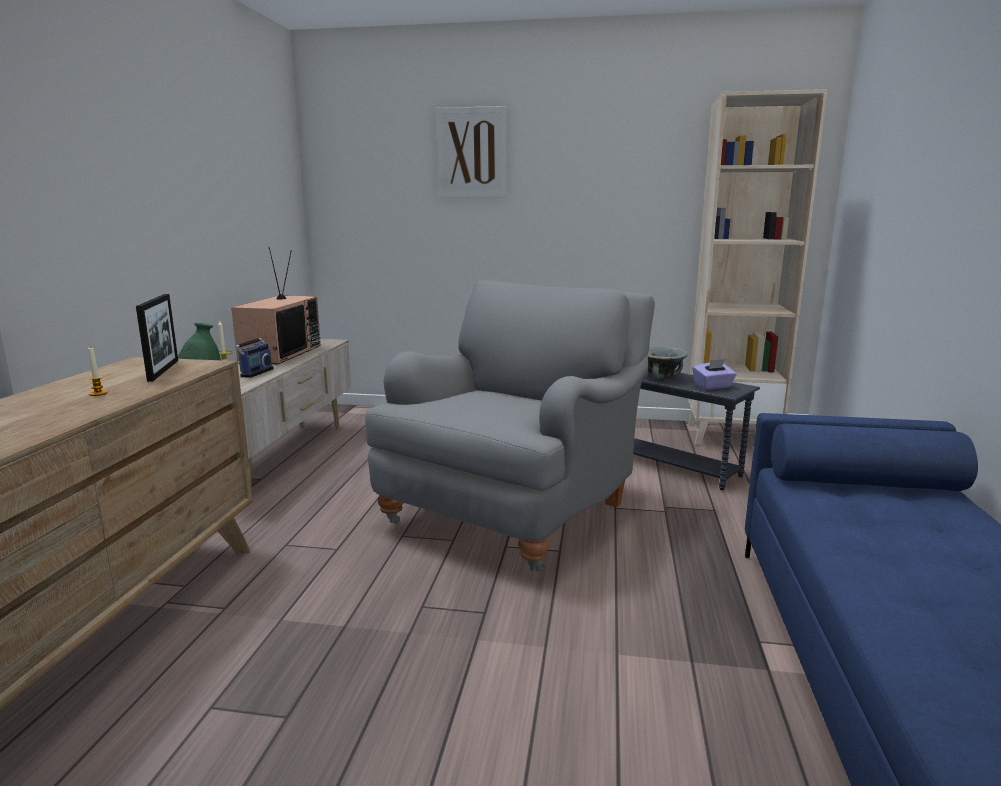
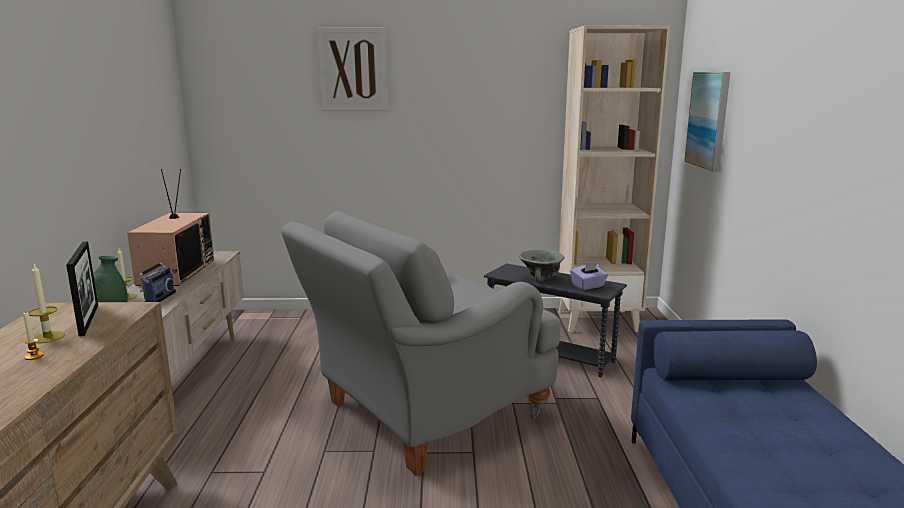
camera: 10 degrees left, 0 degrees up
grey armchair [365,280,655,572] -> grey armchair turned 150 degrees counterclockwise [281,211,560,476]
none -> candle [29,264,65,343]
none -> picture [684,72,731,172]

